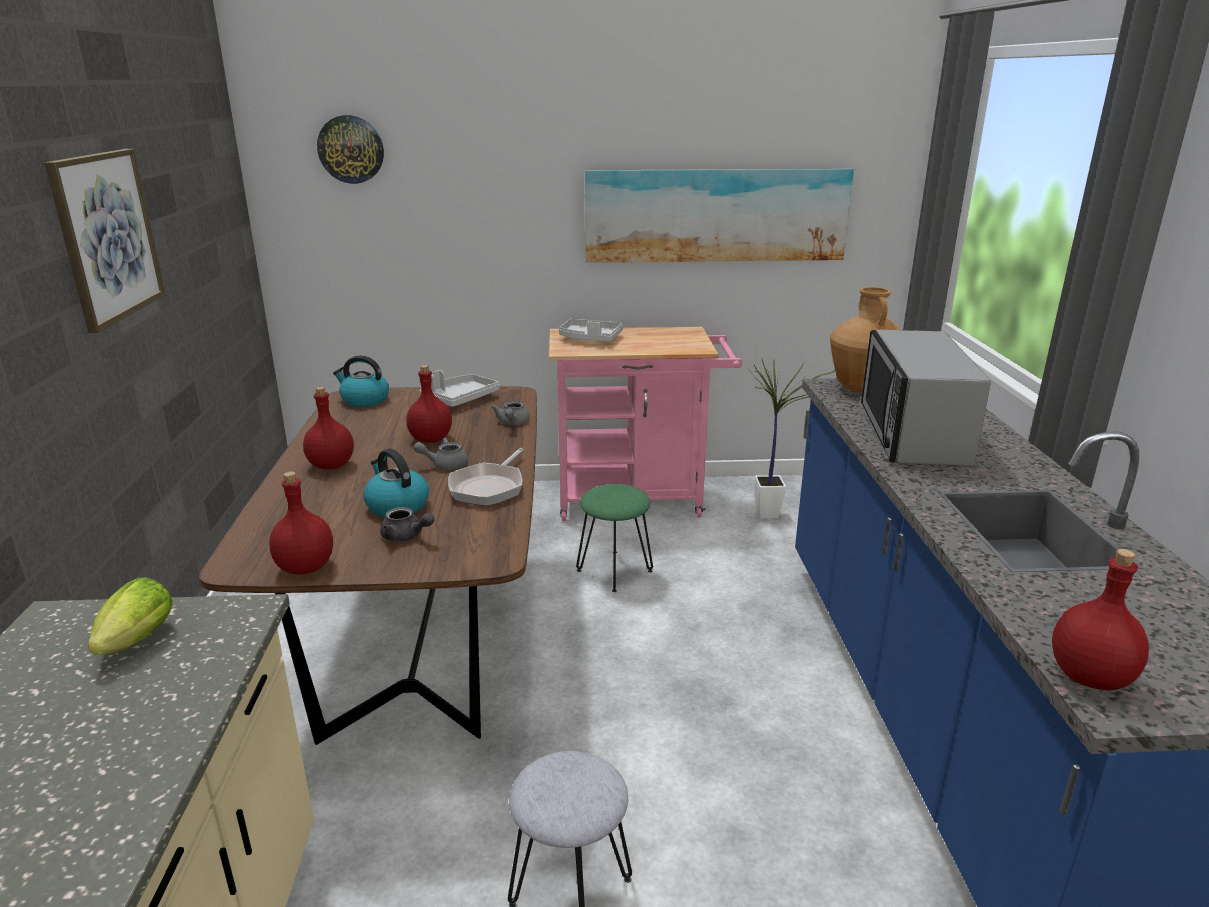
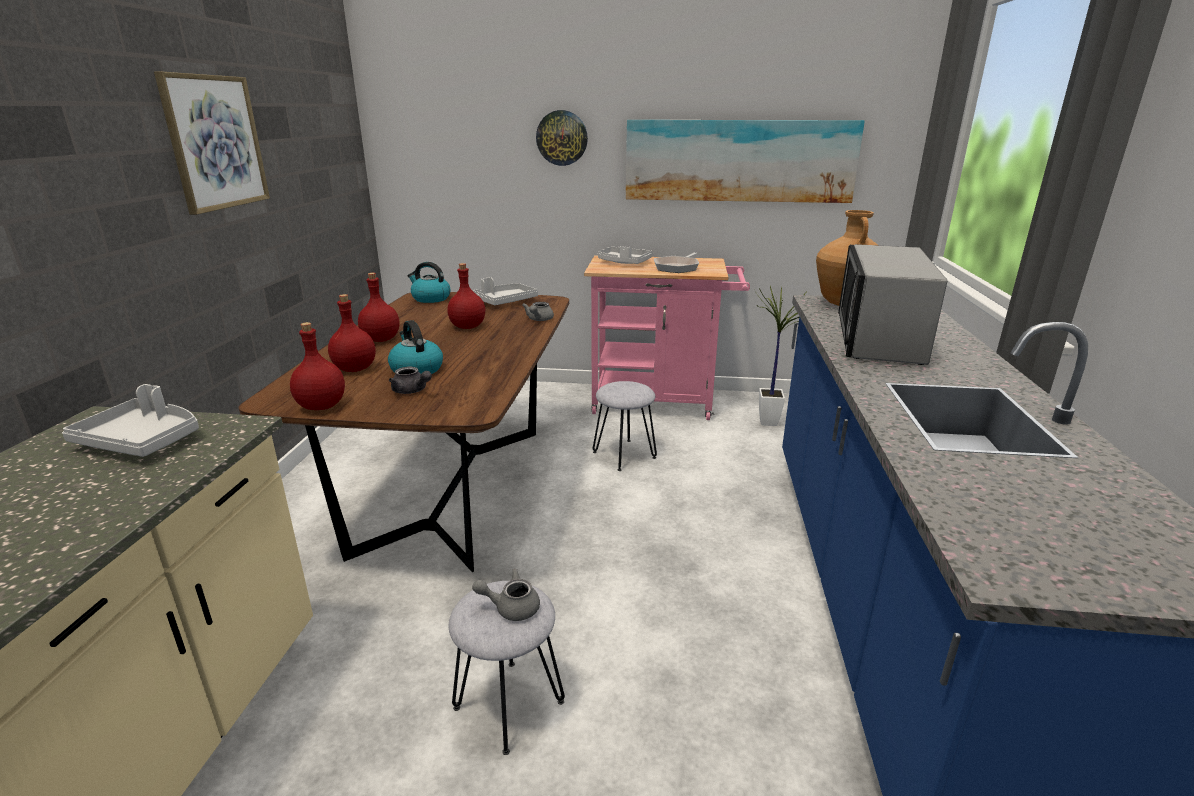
camera: 10 degrees right, 0 degrees up
lettuce [88,577,172,655] -> grey tray [62,384,199,457]
wall clock [317,115,384,184] -> wall clock moved to [536,110,588,166]
grey teapot [413,437,468,470] -> grey teapot moved to [472,569,540,621]
frying pan [448,448,524,506] -> frying pan moved to [654,252,699,273]
green stool [576,484,653,592] -> grey stool [593,381,657,471]
red bottle [1052,549,1149,690] -> red bottle moved to [328,294,376,372]

